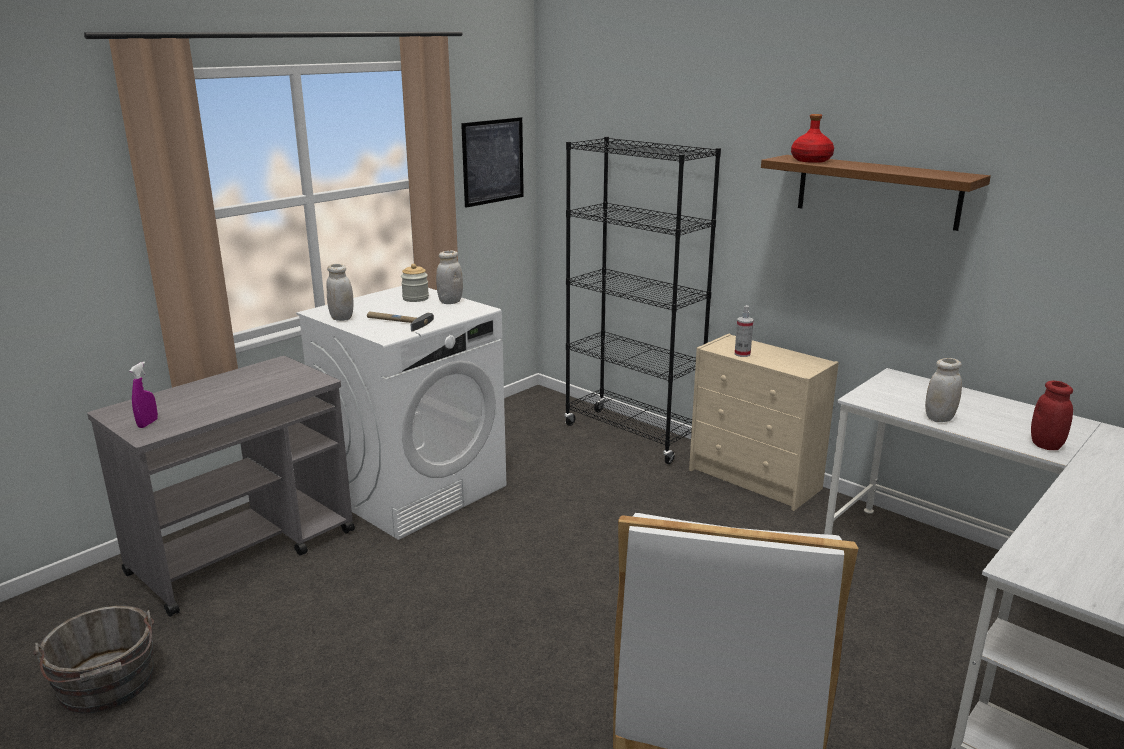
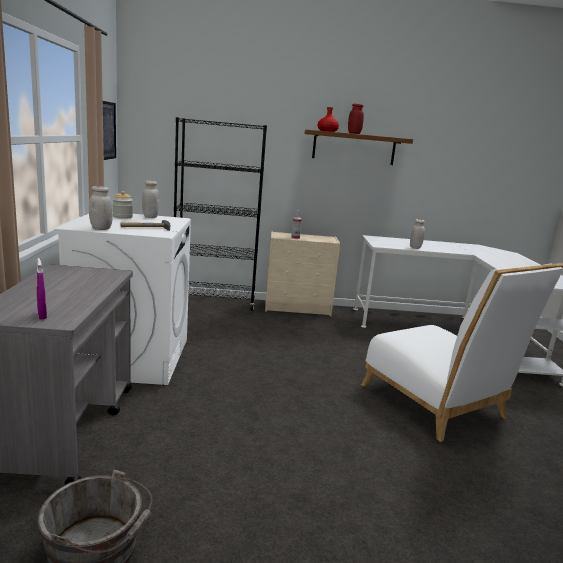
camera: 45 degrees left, 5 degrees down
red jar [1031,381,1073,450] -> red jar moved to [348,104,364,134]

